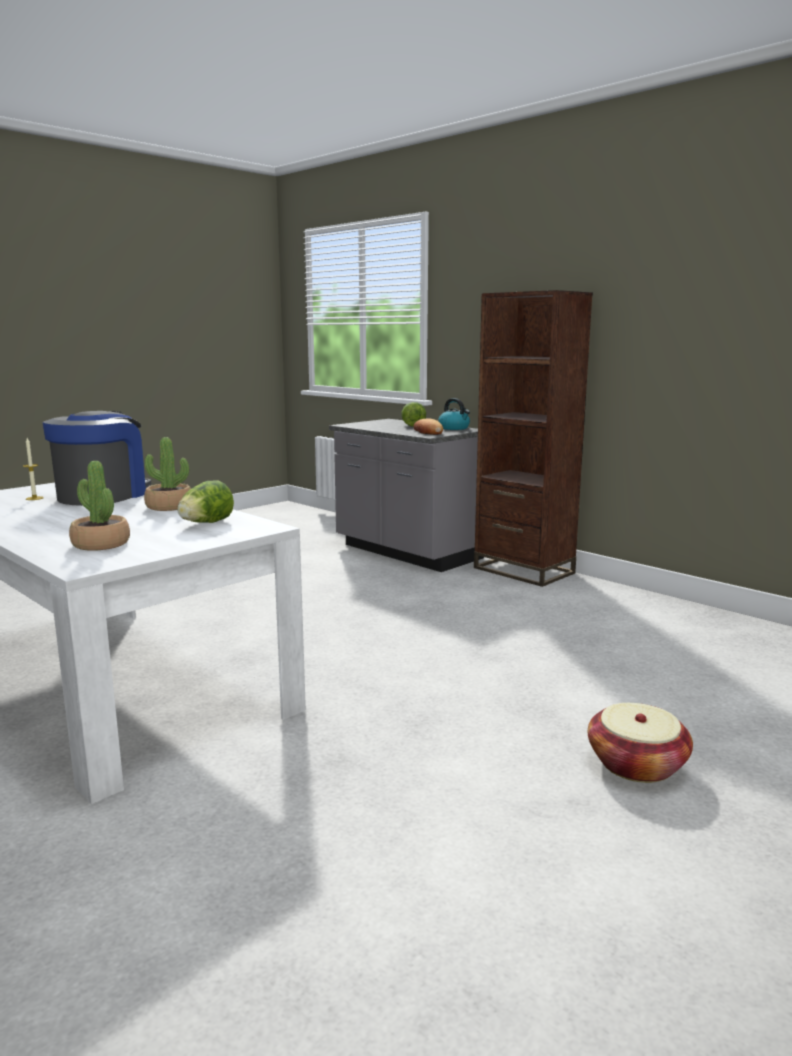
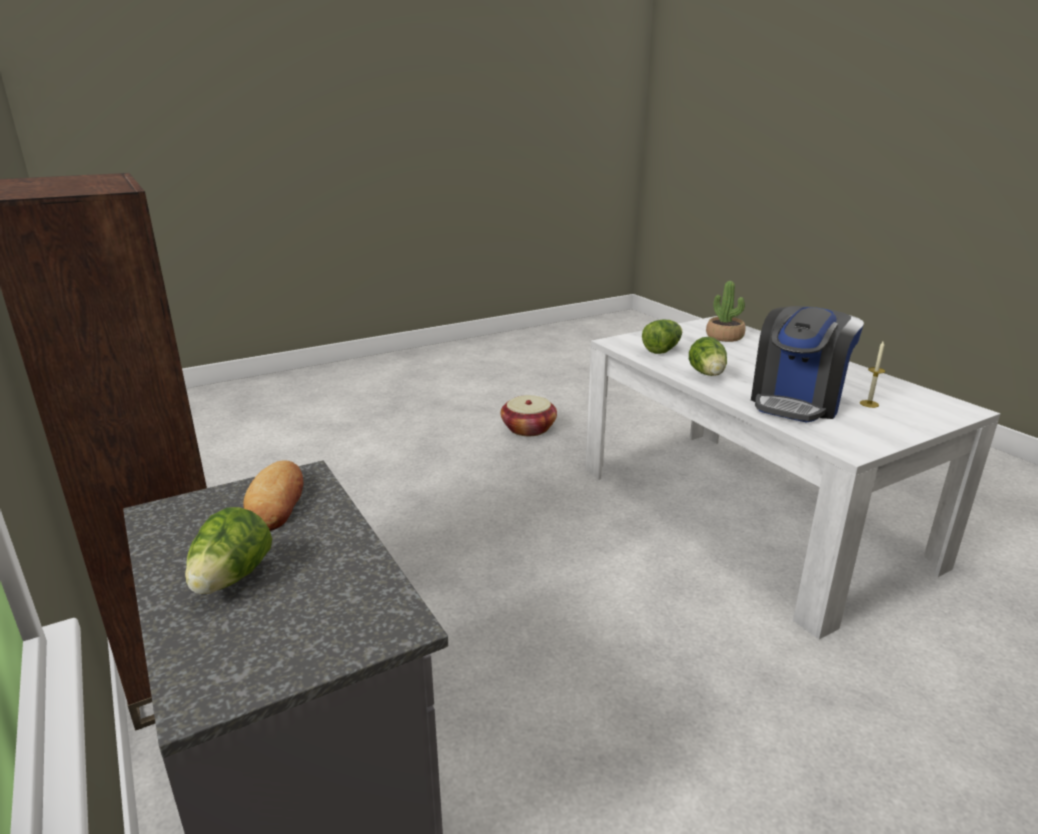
camera: 165 degrees left, 10 degrees up
potted plant [144,437,191,511] -> lettuce [689,337,727,376]
kettle [438,398,470,430] -> none
basket [588,703,693,783] -> basket moved to [501,395,557,436]

